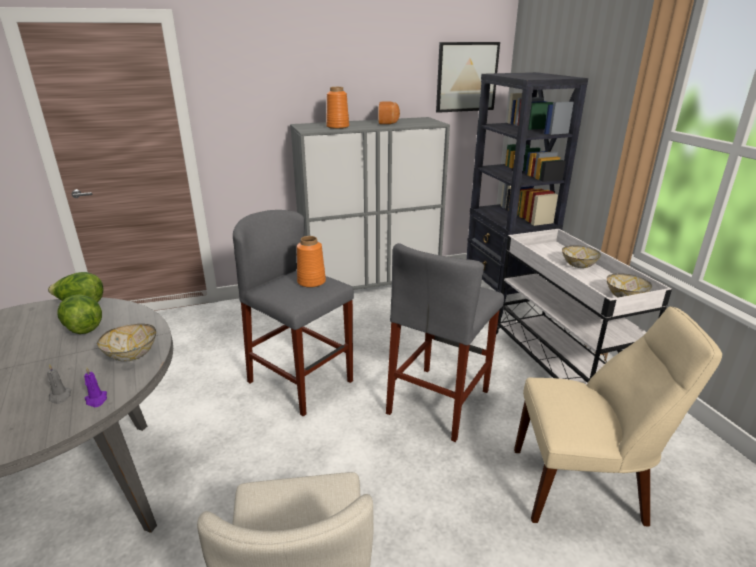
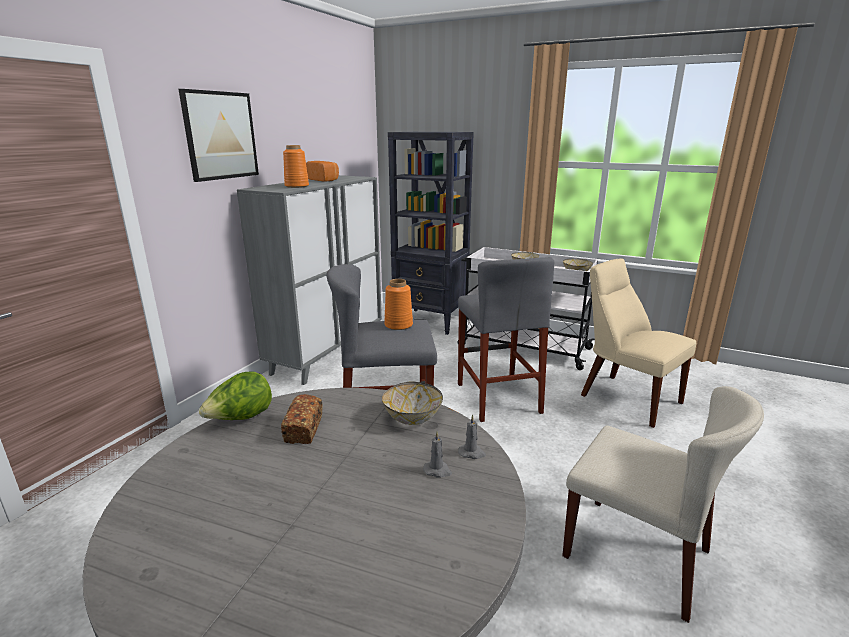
camera: 45 degrees left, 5 degrees down
lettuce [57,294,102,334] -> bread [281,394,323,444]
purple candle [84,367,107,407] -> grey candle [458,415,486,459]
picture [436,42,500,113] -> picture moved to [178,89,259,182]
beige chair [514,306,722,526] -> beige chair turned 90 degrees counterclockwise [581,258,696,428]

